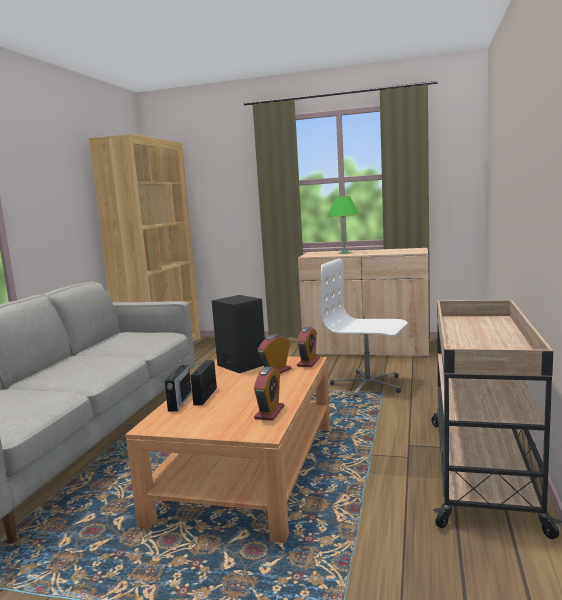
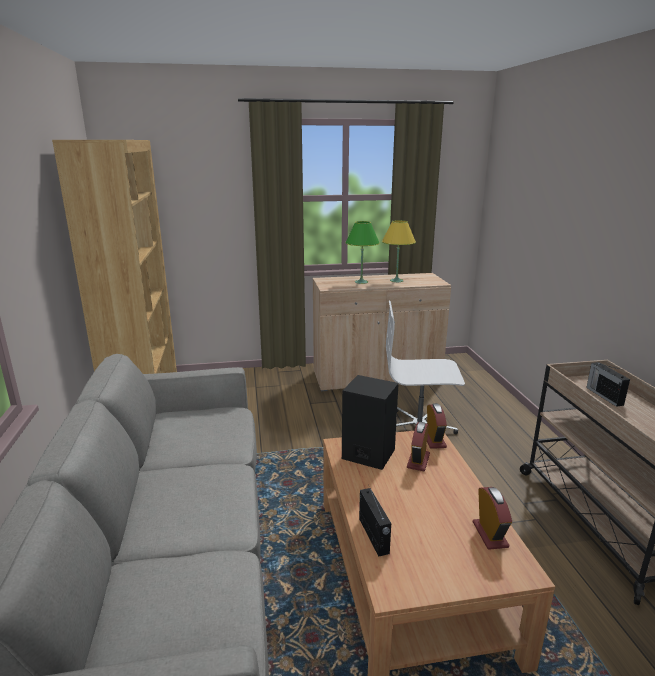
camera: 25 degrees left, 10 degrees up
radio [190,360,217,405] -> radio moved to [586,362,630,407]
none -> yellow table lamp [382,220,416,282]

